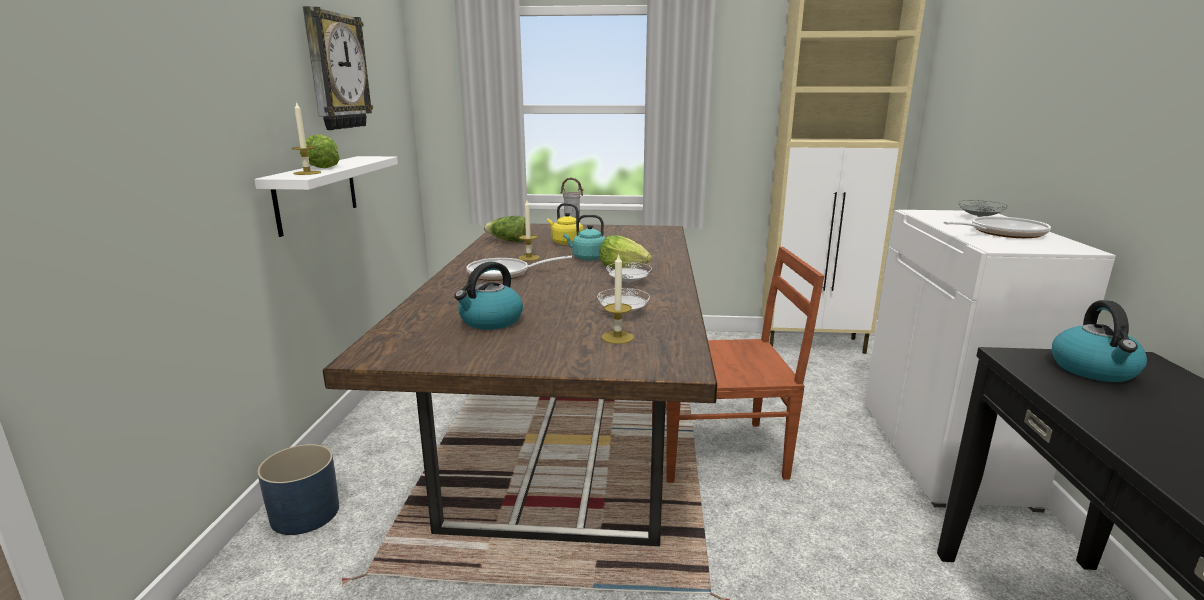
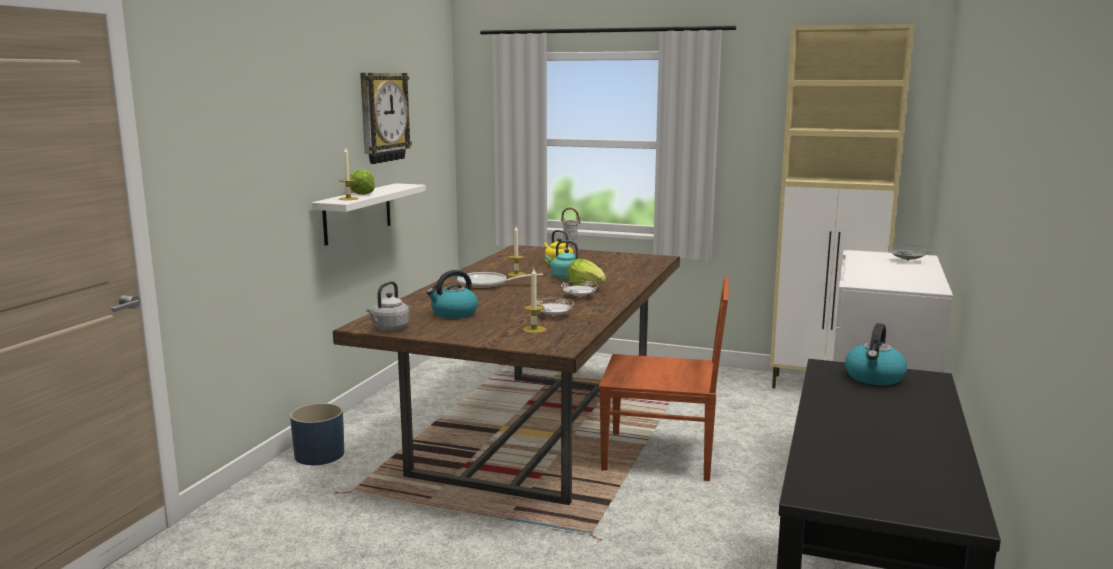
camera: 15 degrees right, 5 degrees down
lettuce [484,216,526,243] -> none
frying pan [943,216,1051,238] -> none
none -> grey kettle [366,281,410,331]

